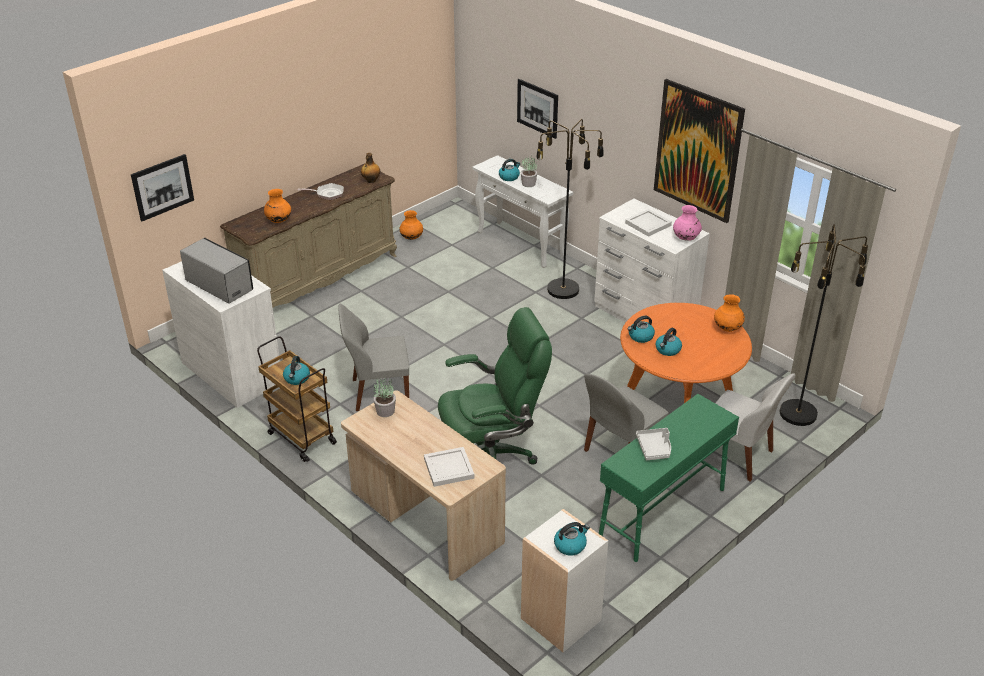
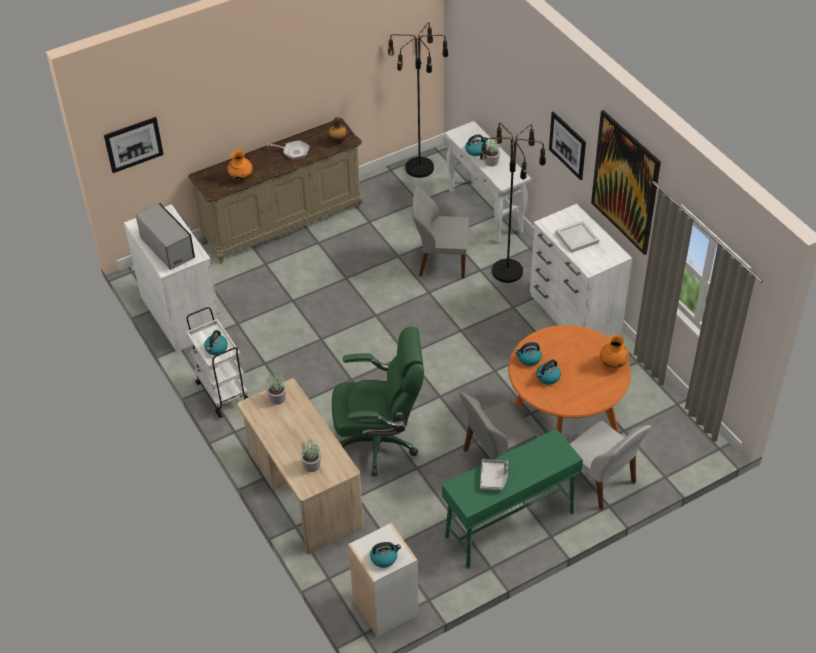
camera: 15 degrees right, 10 degrees up
brown cart [257,336,337,462] -> white cart [187,307,248,418]
grey chair [338,304,409,411] -> grey chair moved to [412,186,469,278]
orange vase [399,210,423,240] -> none
white tray [424,447,475,487] -> potted plant [301,438,321,472]
picture [517,79,558,139] -> picture moved to [549,111,586,180]
pink vase [673,205,702,241] -> none
floor lamp [779,224,868,426] -> floor lamp moved to [388,22,448,178]

